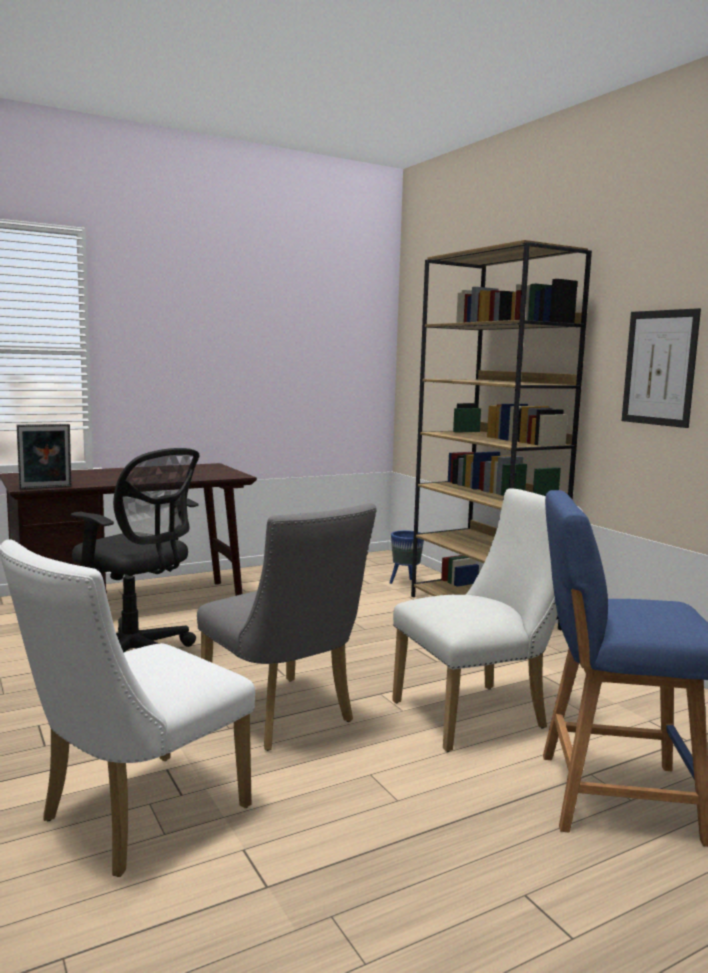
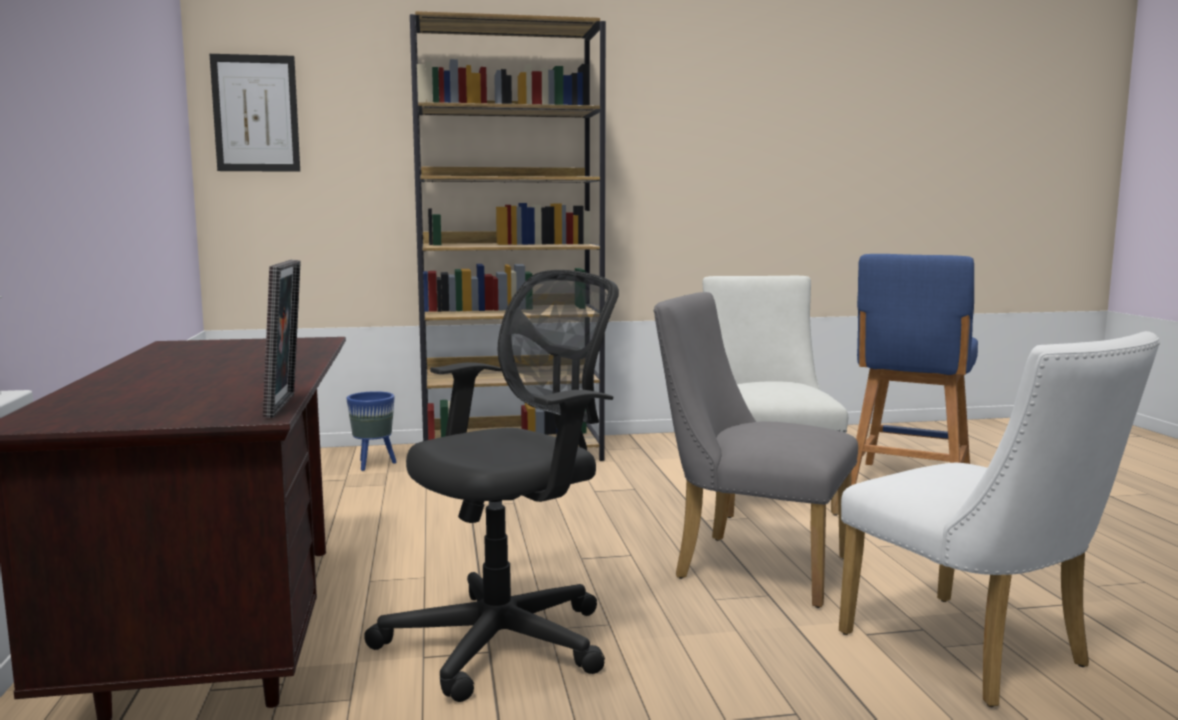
camera: 70 degrees left, 0 degrees up
grey chair [197,503,377,751] -> grey chair turned 135 degrees counterclockwise [654,292,858,608]
picture [622,308,701,428] -> picture moved to [210,54,300,172]

